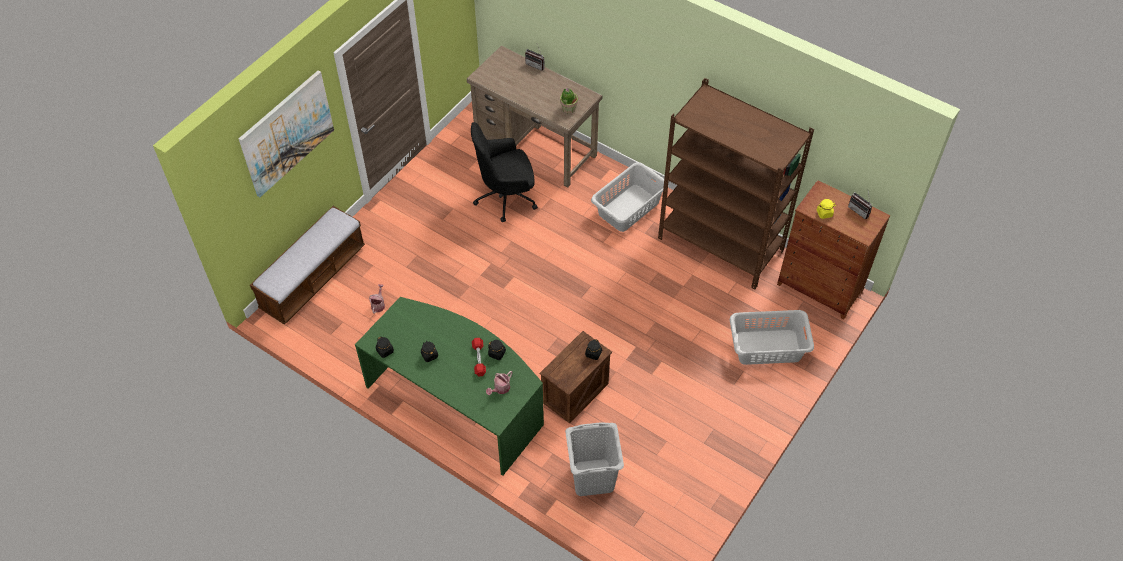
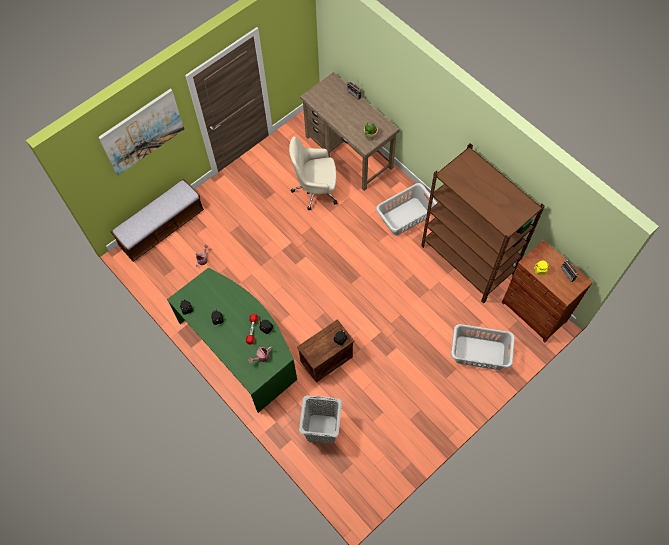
camera: 15 degrees right, 10 degrees up
black office chair [471,122,538,222] -> beige office chair [289,136,337,210]

